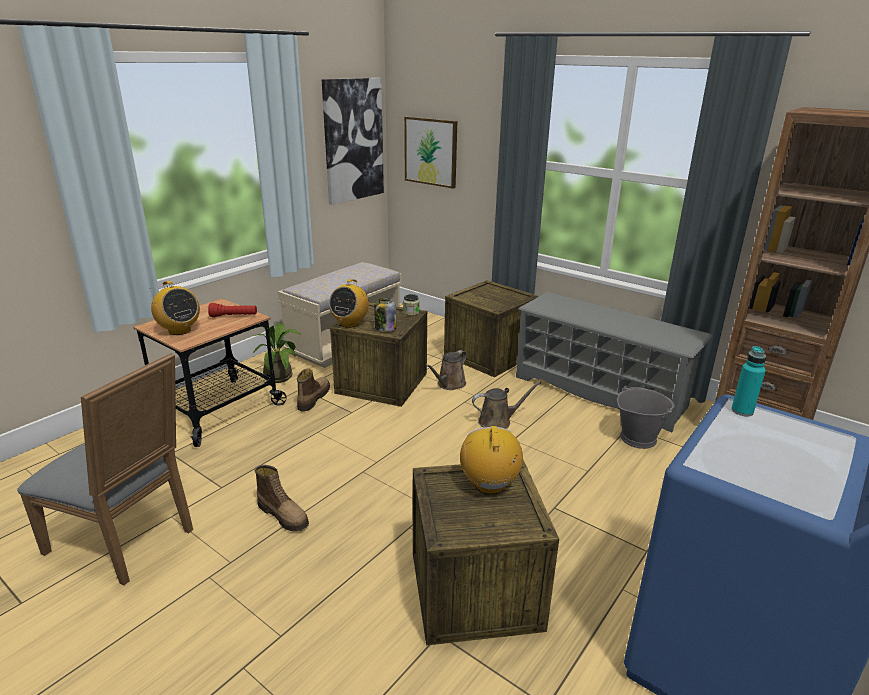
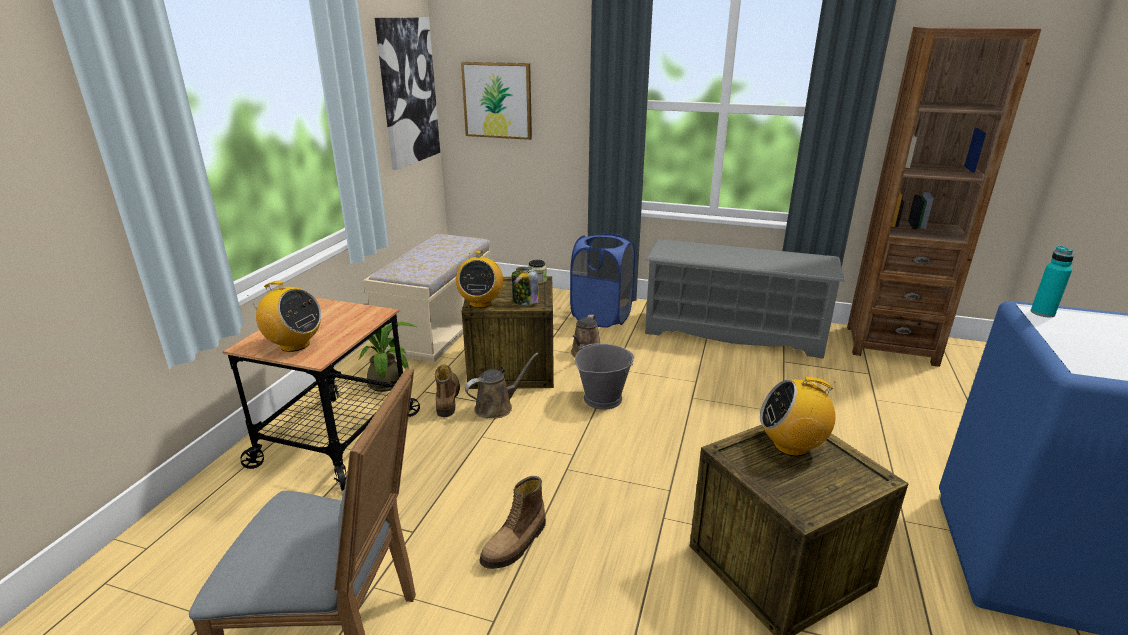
camera: 20 degrees left, 0 degrees up
red flashlight [208,303,257,317] -> none
boot [255,465,309,531] -> boot turned 105 degrees clockwise [480,476,546,569]
crate [444,280,539,378] -> blue laundry basket [570,233,635,328]
radio [460,426,523,494] -> radio turned 60 degrees counterclockwise [760,376,836,456]
brown watering can [472,382,541,429] -> brown watering can moved to [465,353,539,418]
grey bucket [617,385,675,449] -> grey bucket moved to [575,343,634,410]

